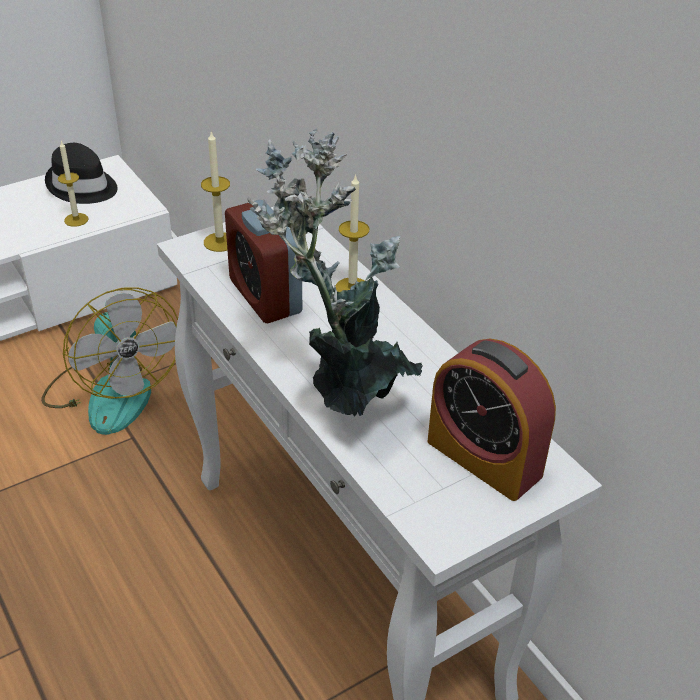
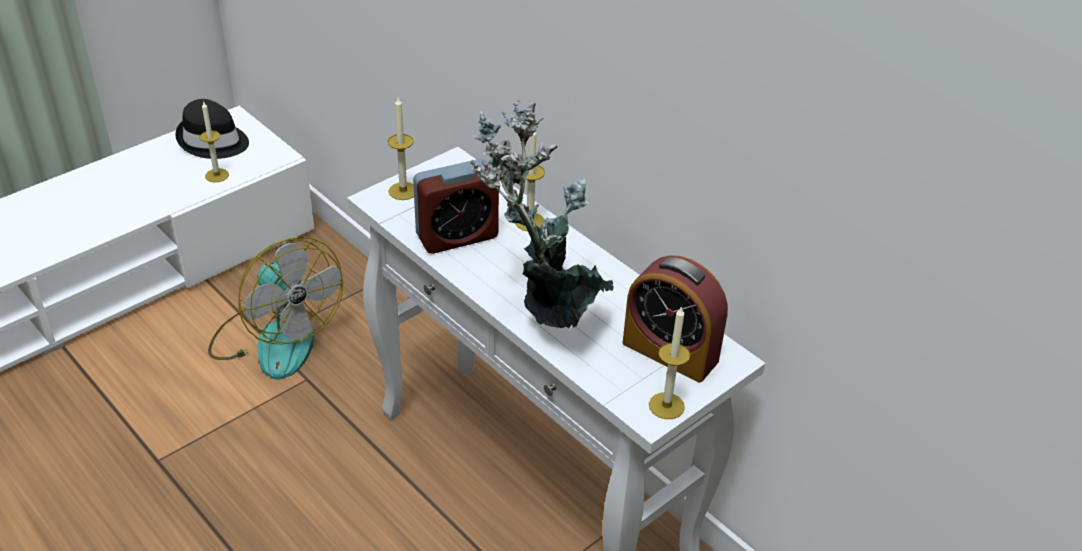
camera: 10 degrees left, 0 degrees up
alarm clock [225,200,303,323] -> alarm clock turned 75 degrees counterclockwise [413,159,499,254]
none -> candle [649,306,690,419]

